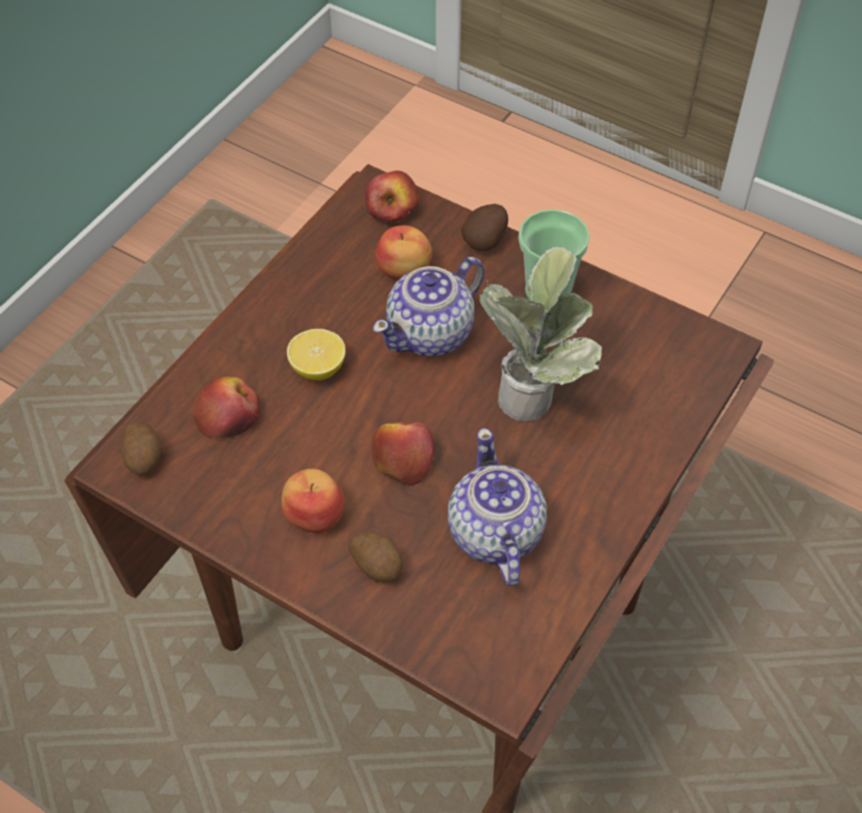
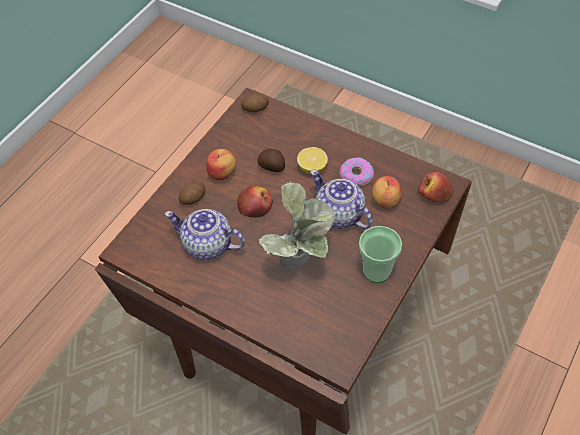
camera: 90 degrees right, 0 degrees up
apple [192,376,260,438] -> none
teapot [448,428,547,586] -> teapot turned 150 degrees counterclockwise [164,209,245,260]
potato [461,204,508,251] -> potato moved to [257,148,285,172]
none -> donut [340,157,374,186]

